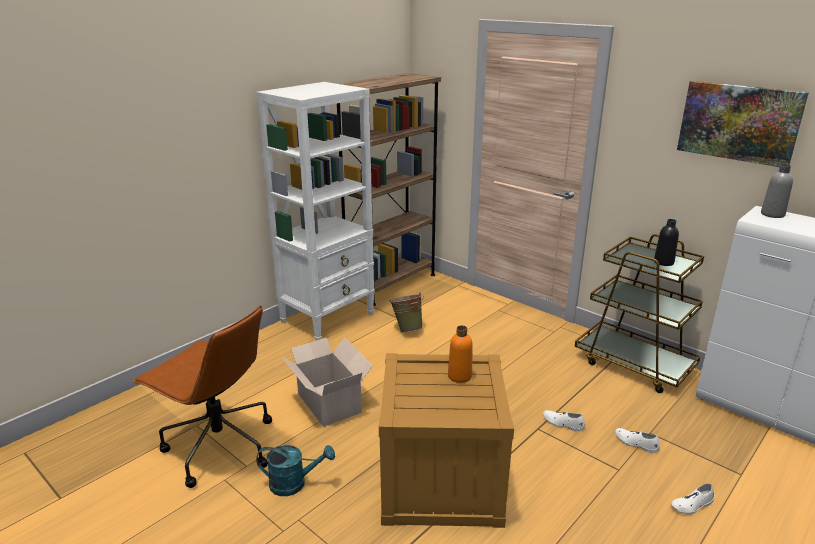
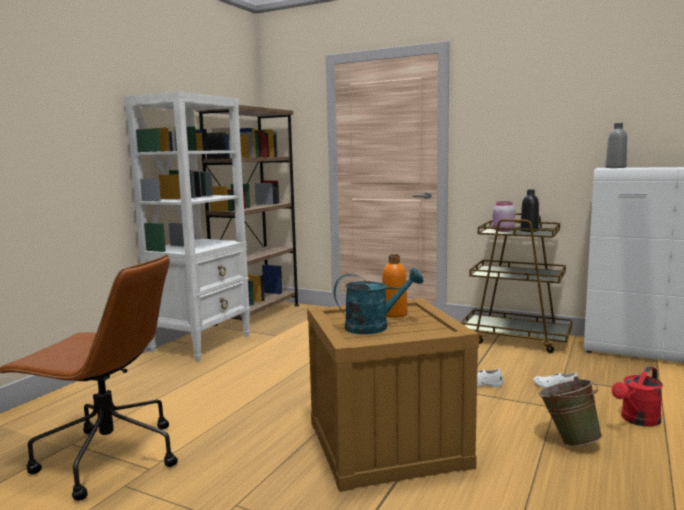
camera: 15 degrees left, 15 degrees down
turquoise watering can [256,445,335,496] -> turquoise watering can moved to [334,268,424,334]
cardboard box [281,337,373,427] -> none
green bucket [390,292,424,332] -> green bucket moved to [539,376,602,446]
white shoe [671,483,715,515] -> red watering can [612,366,663,427]
picture [677,81,809,167] -> none
none -> pink jar [493,201,515,232]

